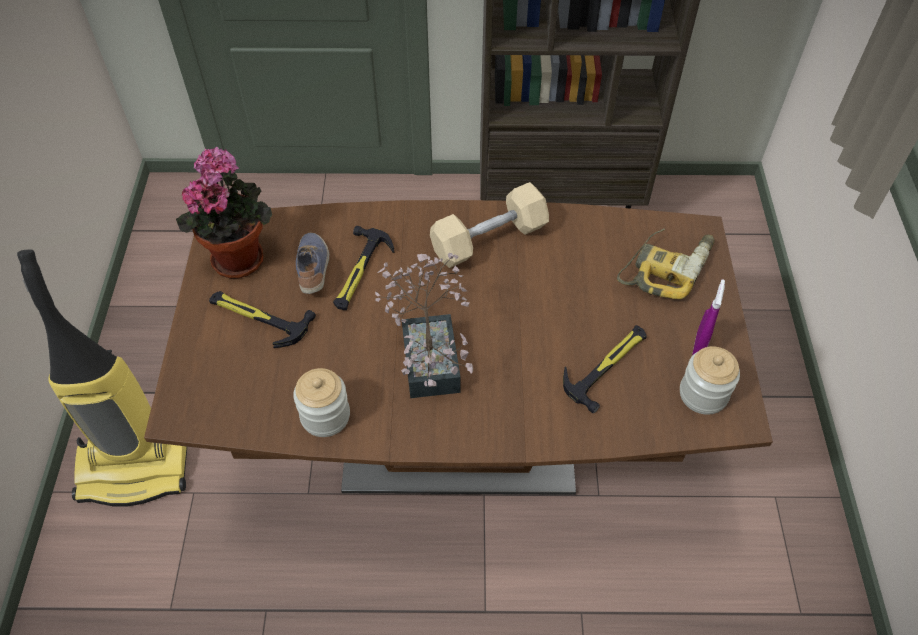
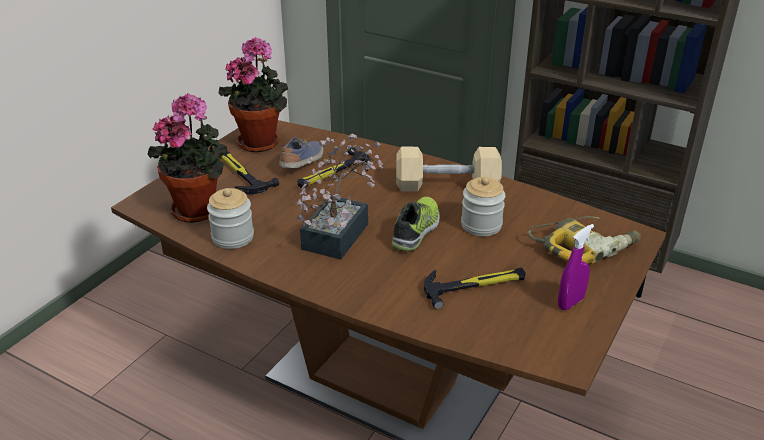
camera: 30 degrees right, 20 degrees down
vacuum cleaner [17,249,187,506] -> none
jar [680,346,740,415] -> jar moved to [461,177,506,236]
none -> potted plant [148,93,228,223]
none -> shoe [392,197,440,251]

